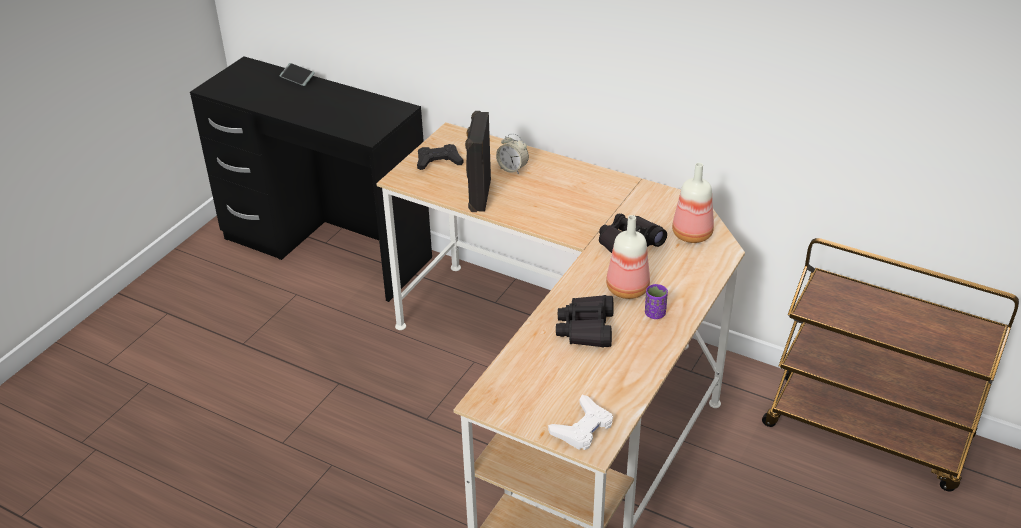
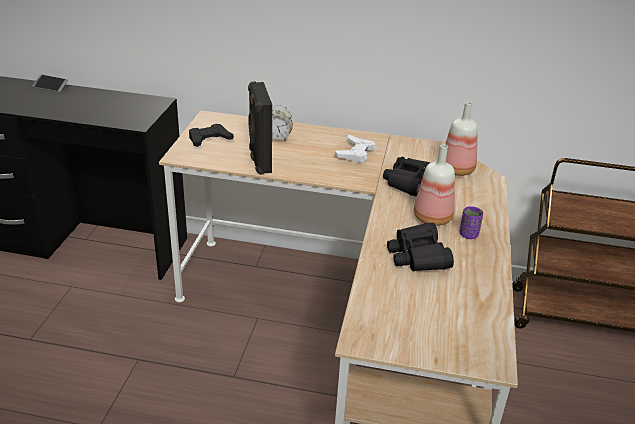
camera: 20 degrees left, 5 degrees down
white game controller [548,395,613,450] -> white game controller moved to [335,135,375,163]

